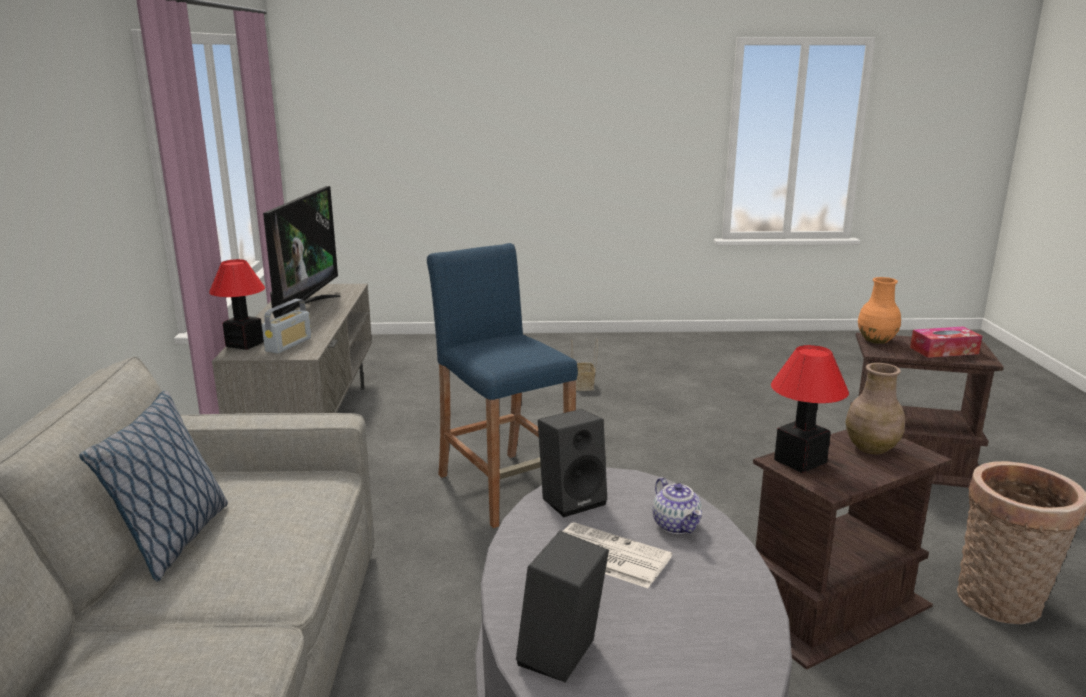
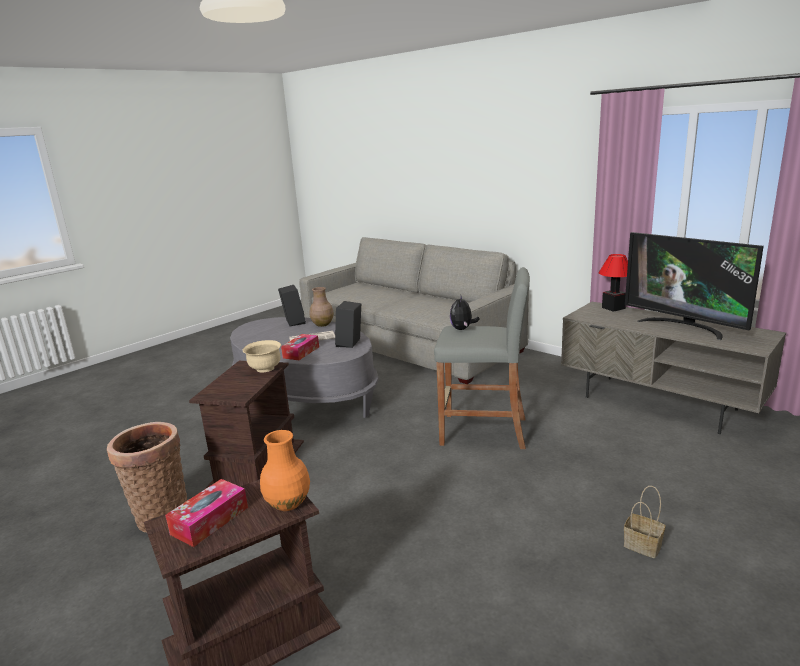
camera: 135 degrees right, 0 degrees up
pillow [79,391,228,581] -> none
radio [262,299,311,354] -> none
blue stool [427,243,578,528] -> grey stool [434,267,530,449]
teapot [652,477,702,534] -> tissue box [281,334,319,360]
table lamp [771,345,849,473] -> beige bowl [243,340,281,372]
brown vase [845,363,905,454] -> brown vase moved to [310,287,334,327]
none -> plush toy [450,294,479,330]

